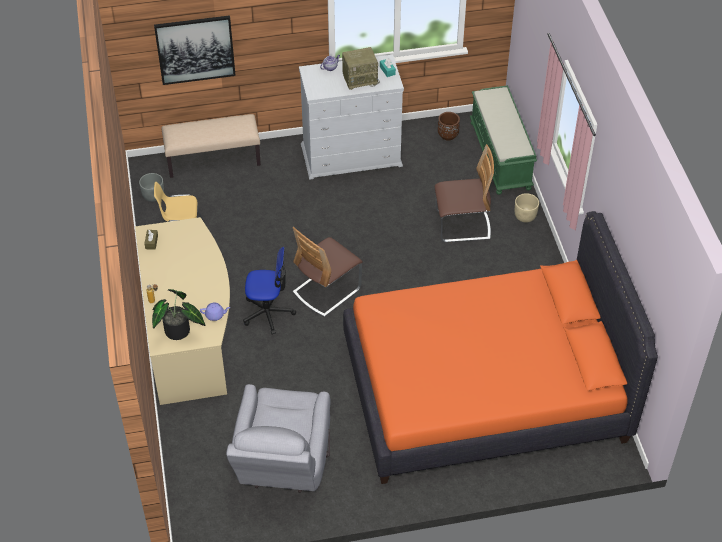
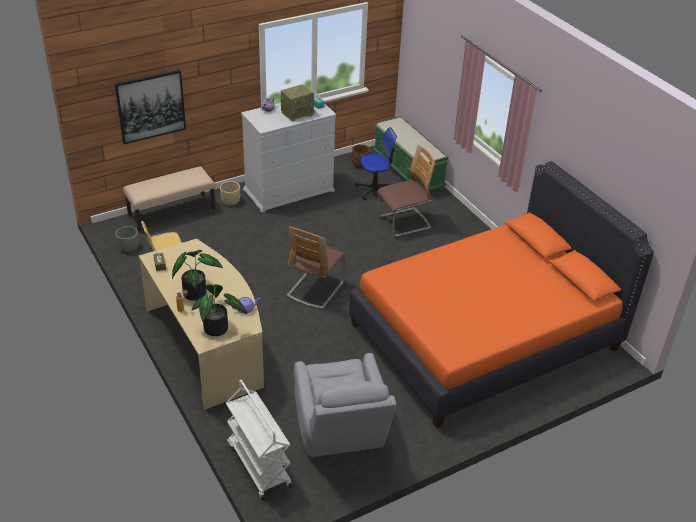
camera: 20 degrees left, 10 degrees down
office chair [243,247,296,335] -> office chair moved to [355,127,397,200]
beige planter [515,193,539,223] -> beige planter moved to [220,181,240,205]
none -> potted plant [172,250,223,301]
none -> white cart [226,380,292,500]

